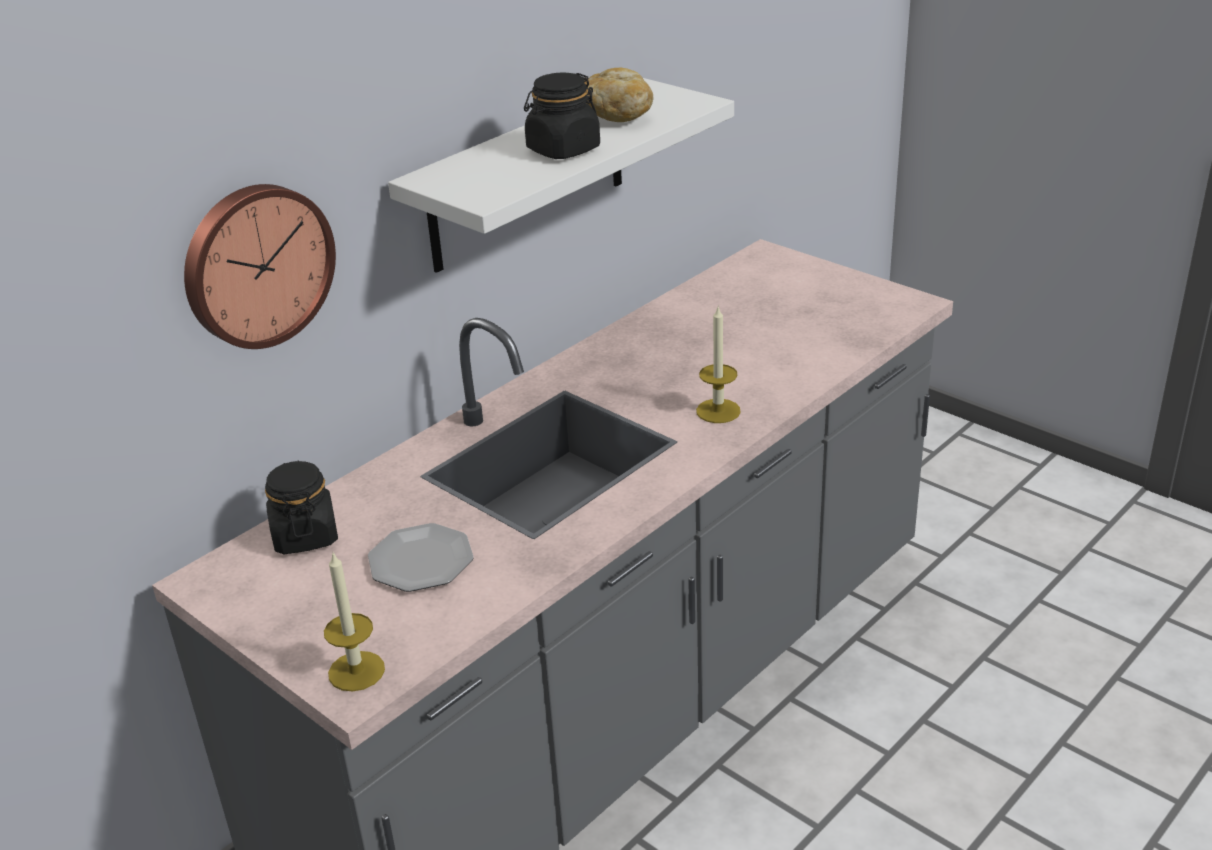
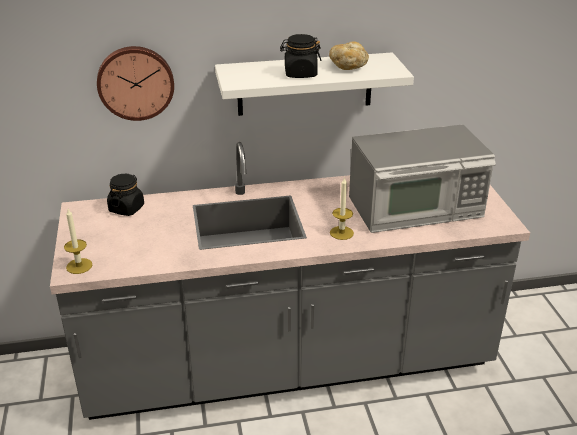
camera: 35 degrees right, 0 degrees up
plate [368,523,474,592] -> none
none -> microwave [349,124,496,233]

